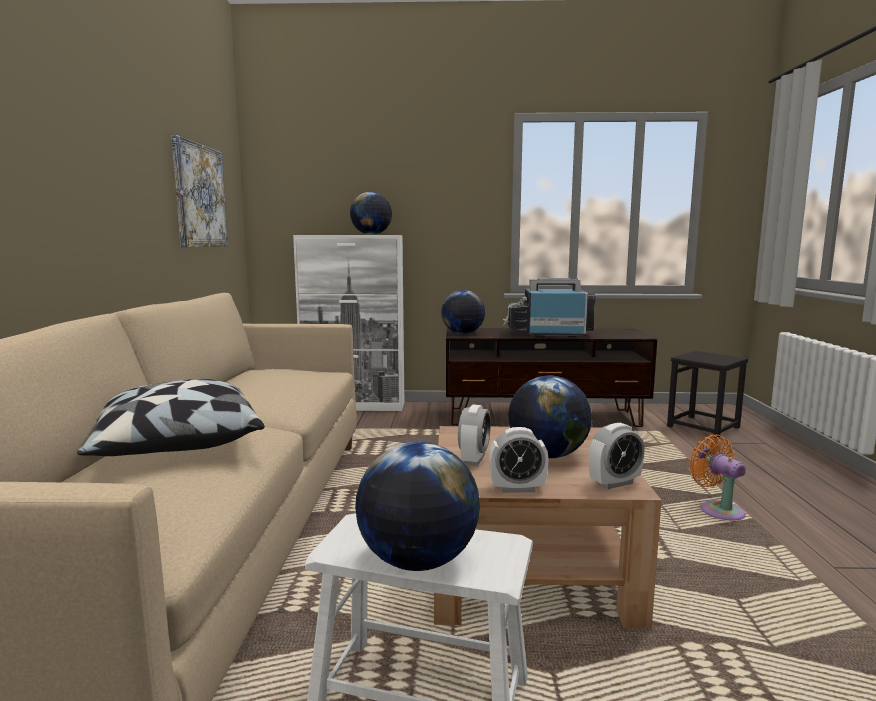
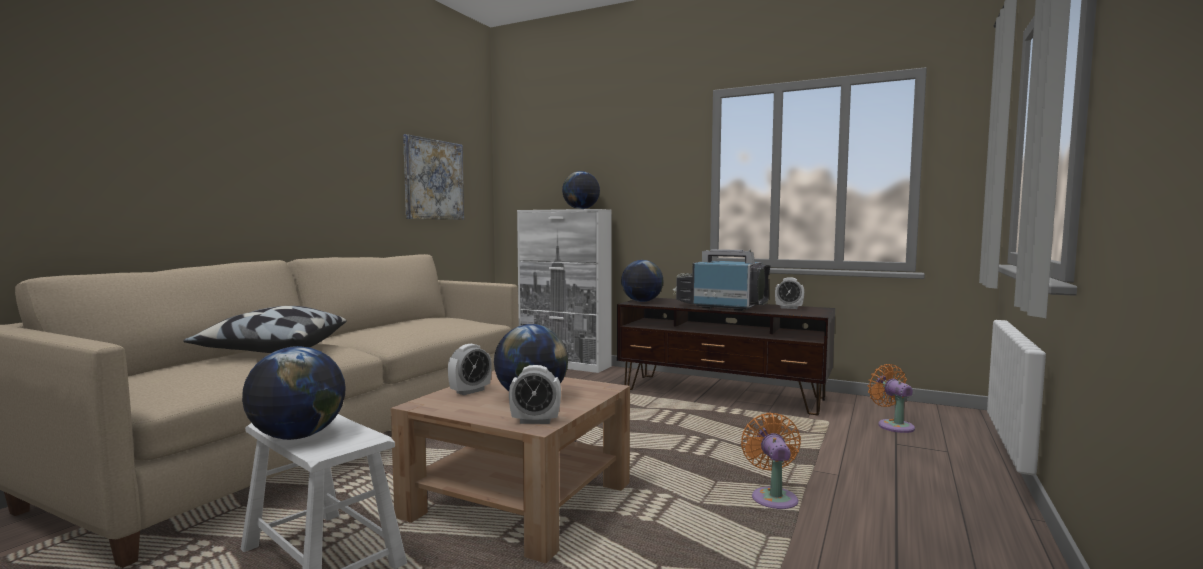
camera: 25 degrees right, 5 degrees down
alarm clock [489,427,549,493] -> alarm clock moved to [775,277,804,309]
black stool [667,351,748,438] -> orange fan [868,364,915,433]

